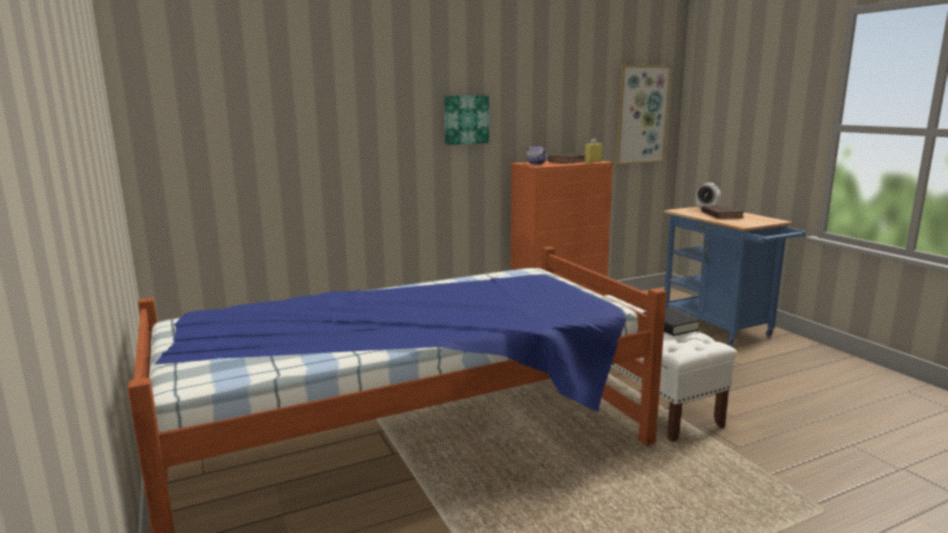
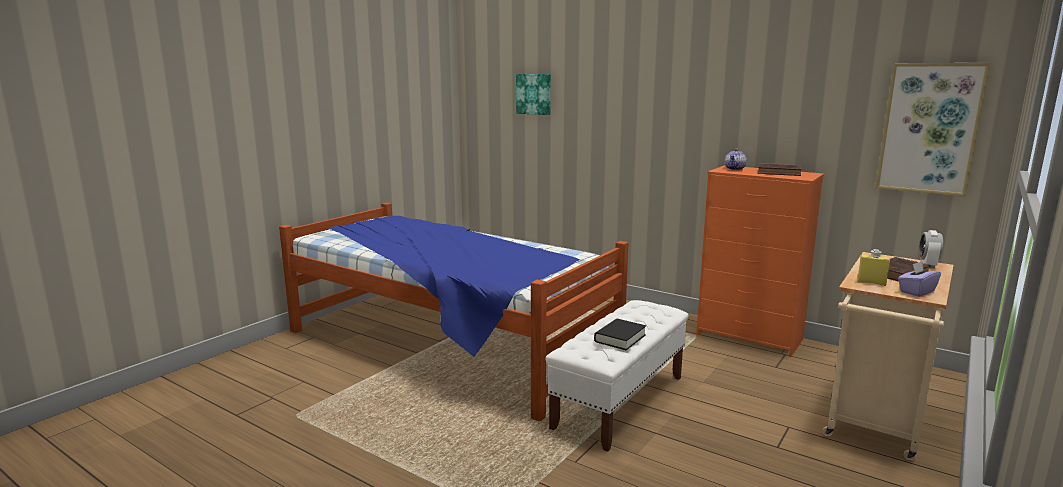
camera: 60 degrees right, 0 degrees up
picture [444,95,489,145] -> picture moved to [516,74,551,115]
yellow bottle [585,139,602,163] -> yellow bottle moved to [857,249,890,286]
blue cart [664,206,806,346] -> beige cart [822,252,953,460]
none -> purple tissue box [898,261,941,297]

